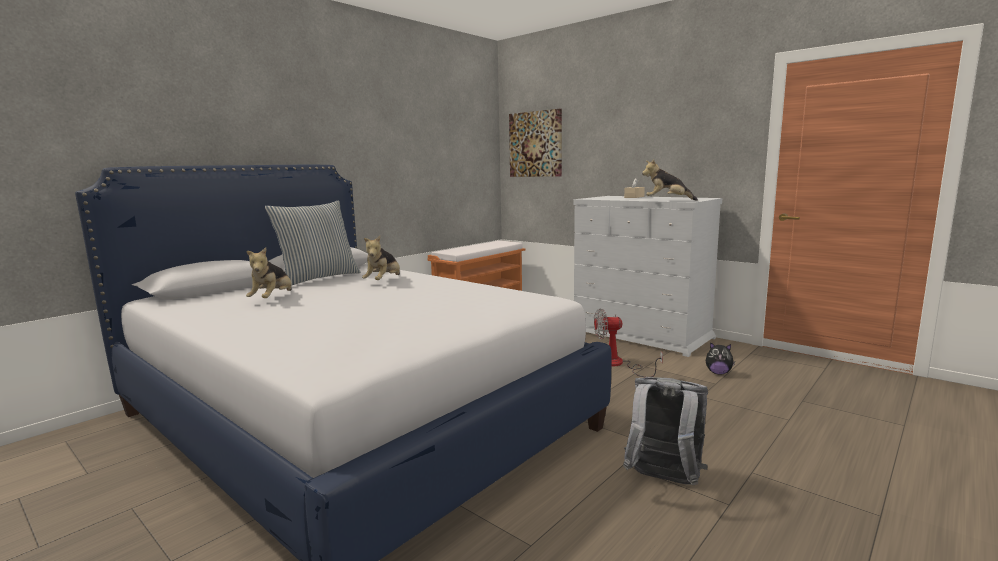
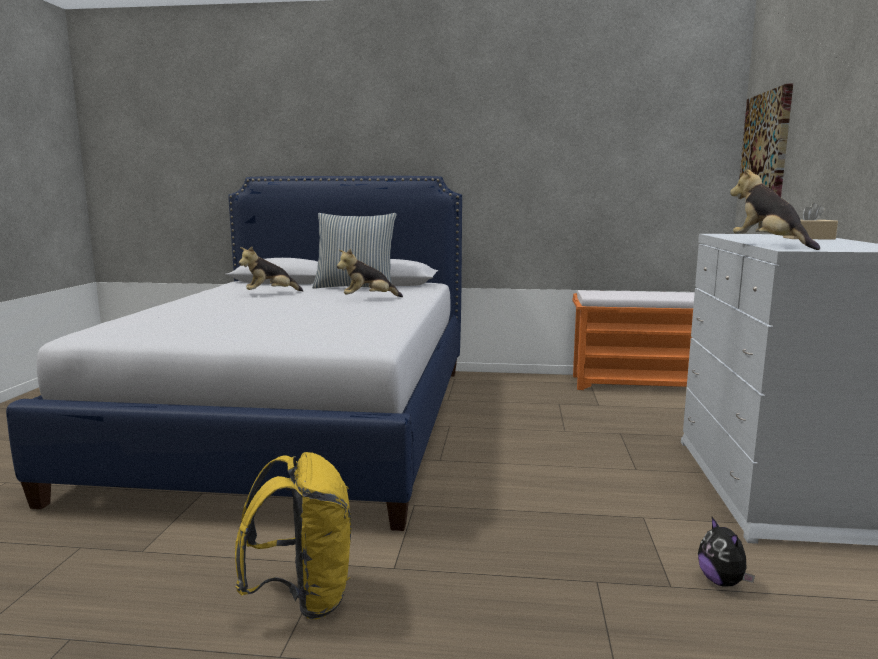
camera: 55 degrees right, 0 degrees up
fan [594,308,663,378] -> none
grey backpack [623,377,708,485] -> yellow backpack [235,452,351,620]

